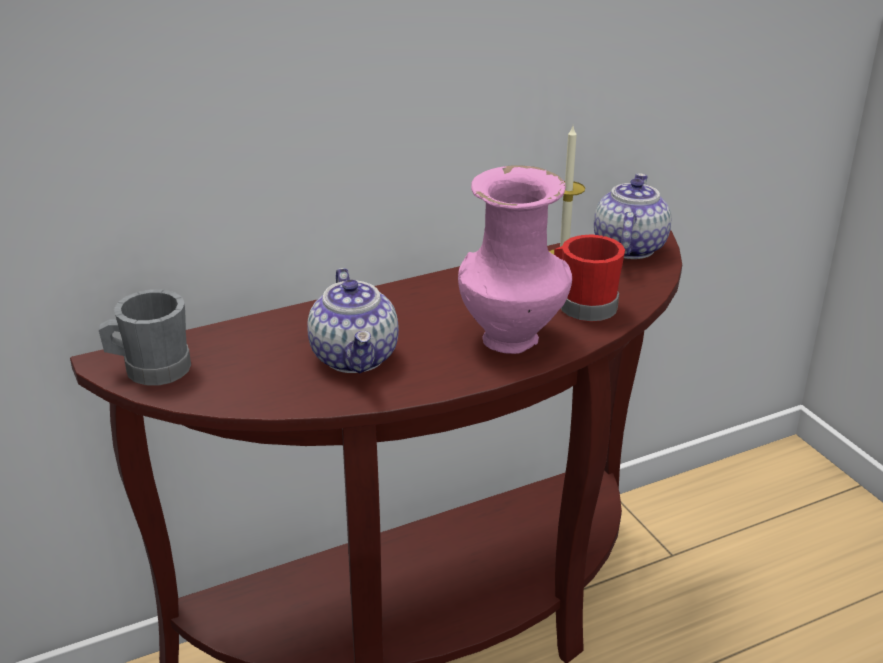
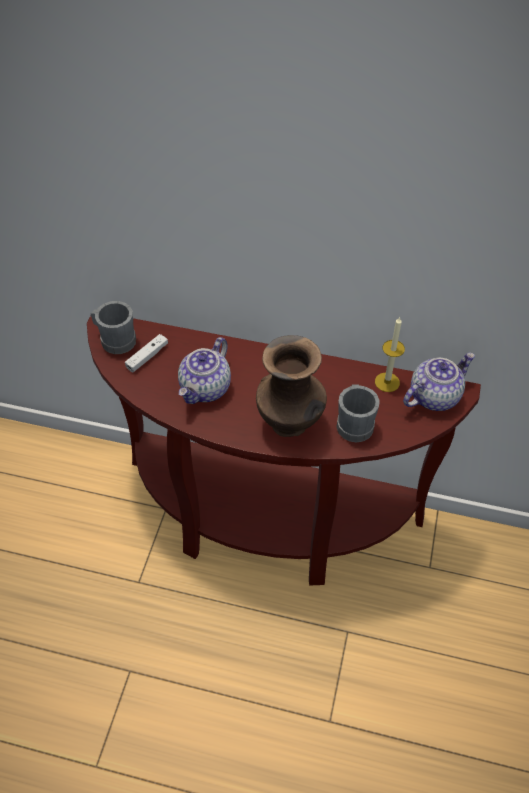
camera: 40 degrees right, 20 degrees up
pink vase [458,165,572,354] -> brown vase [256,335,327,437]
red mug [554,234,625,322] -> grey mug [336,384,380,443]
none -> white game controller [125,334,168,372]

